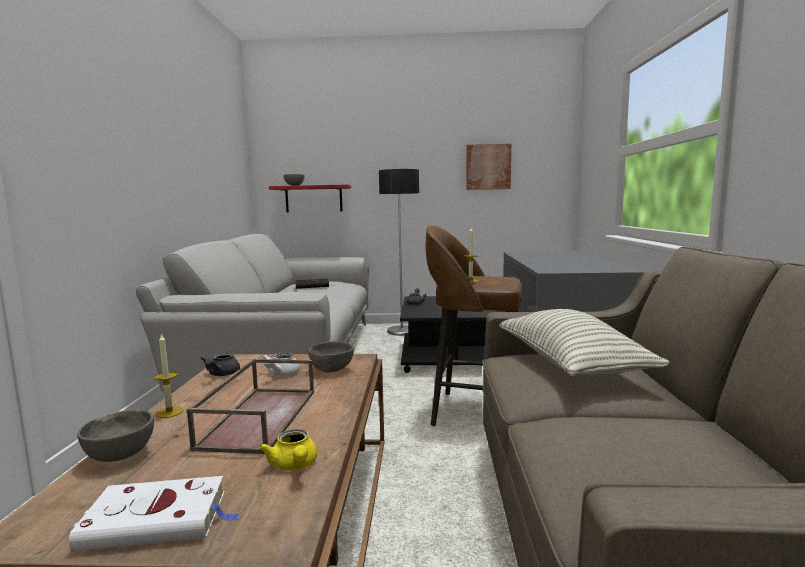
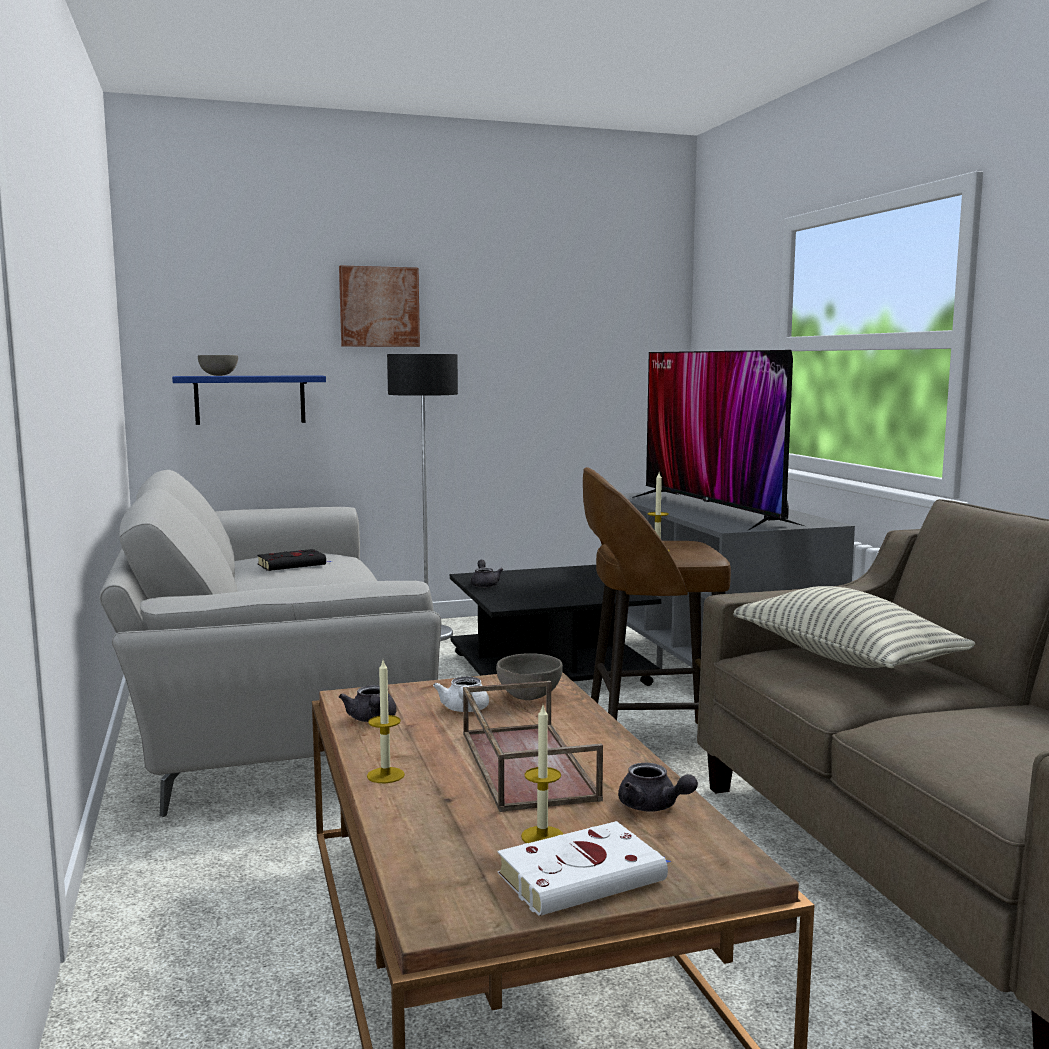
camera: 20 degrees left, 0 degrees up
grey bowl [77,410,154,462] -> none
yellow teapot [259,429,317,470] -> grey teapot [618,763,698,812]
red shelf [269,184,351,212] -> blue shelf [172,375,326,425]
picture [466,144,511,190] -> picture moved to [339,265,420,347]
none -> candle [521,705,563,843]
none -> television [632,350,804,530]

